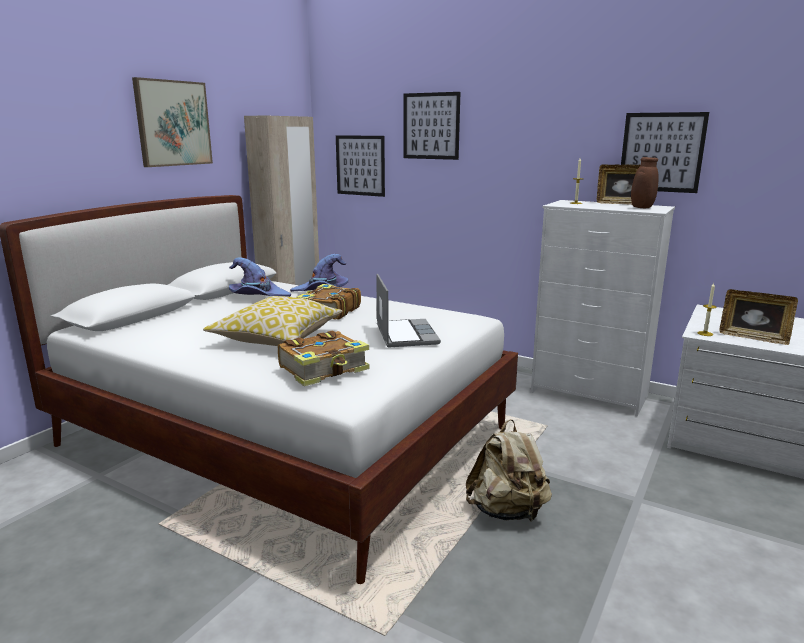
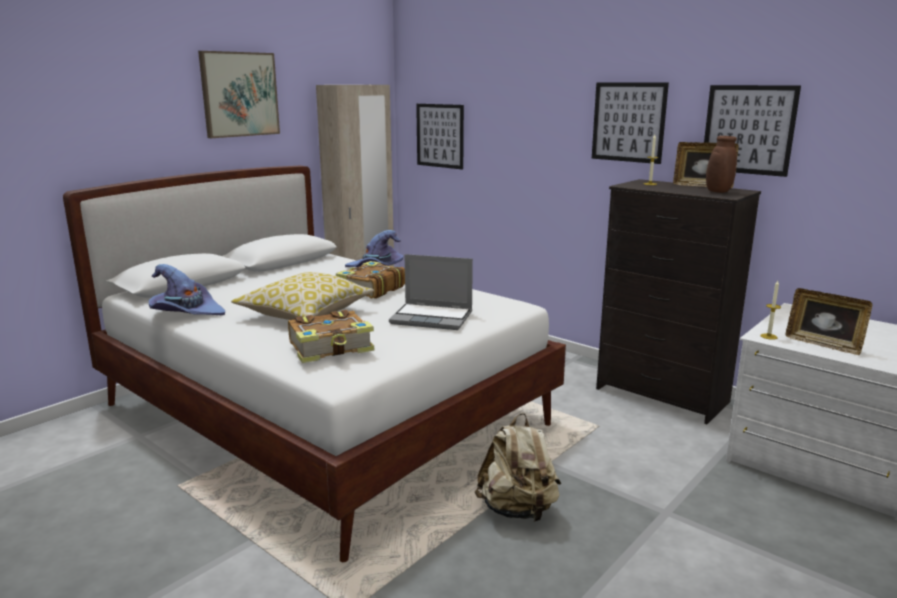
camera: 10 degrees right, 0 degrees up
purple hat [229,257,291,297] -> purple hat moved to [149,264,225,315]
laptop [376,274,441,348] -> laptop turned 105 degrees clockwise [389,254,473,330]
picture [403,92,460,160] -> picture moved to [592,82,669,164]
white dresser [531,200,675,416] -> black dresser [596,179,761,424]

